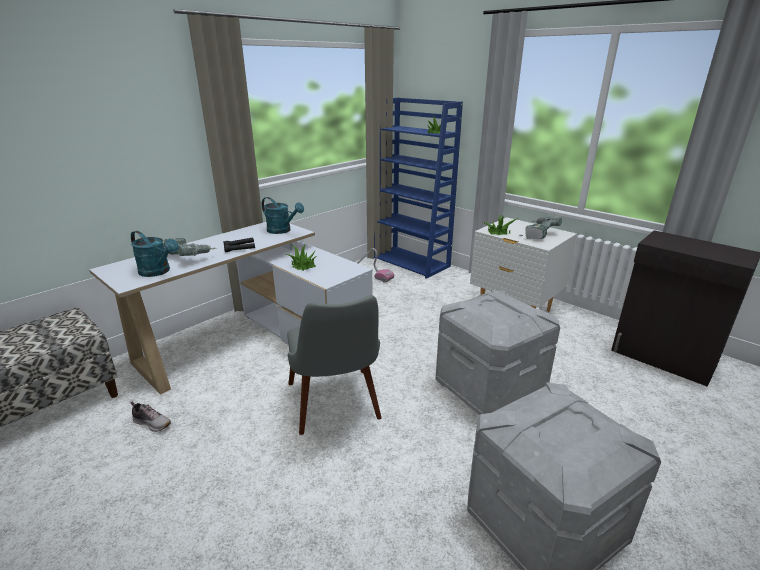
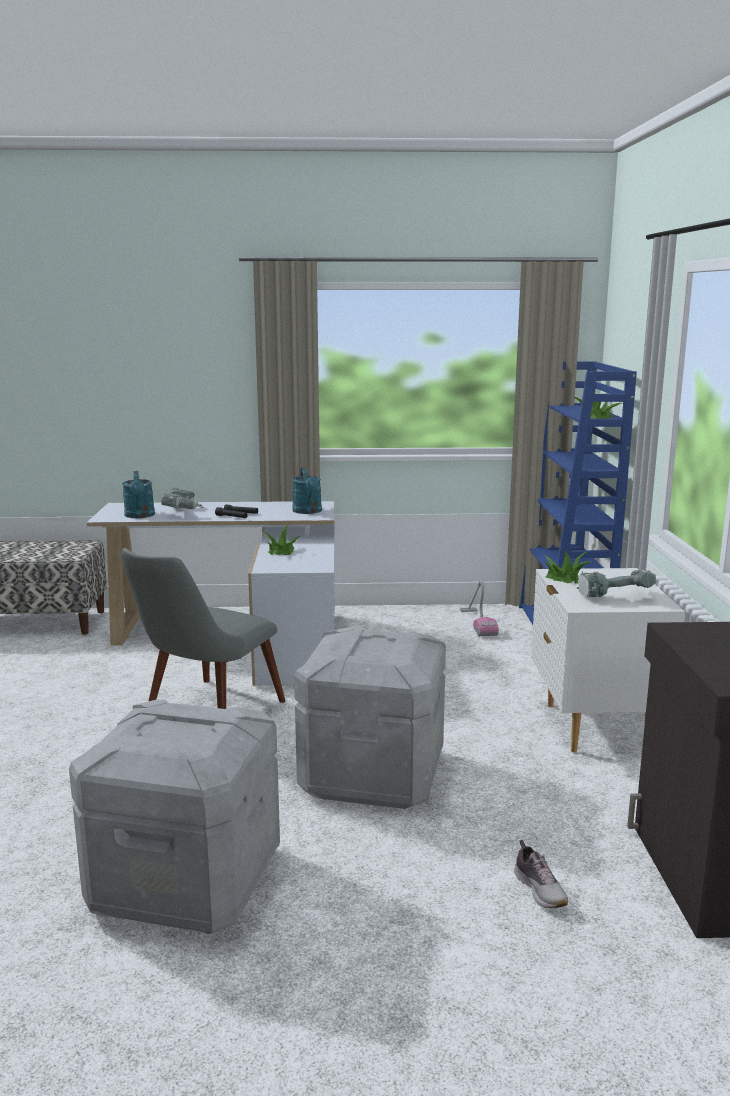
camera: 45 degrees right, 10 degrees down
shoe [130,402,171,432] -> shoe moved to [514,840,568,908]

